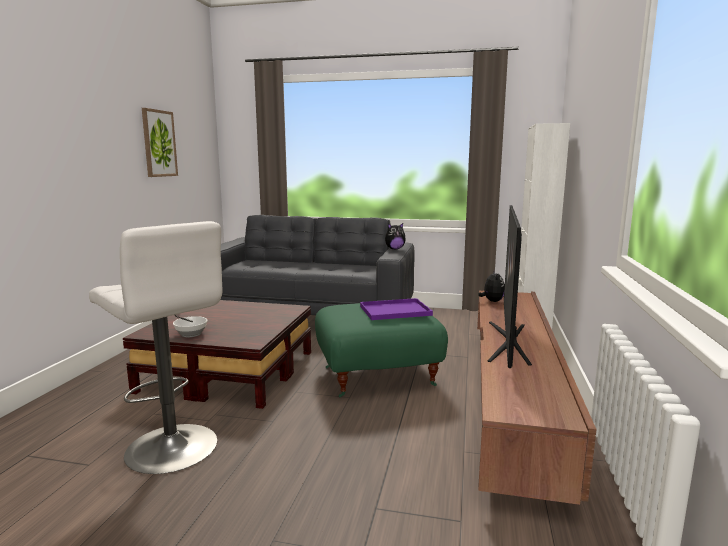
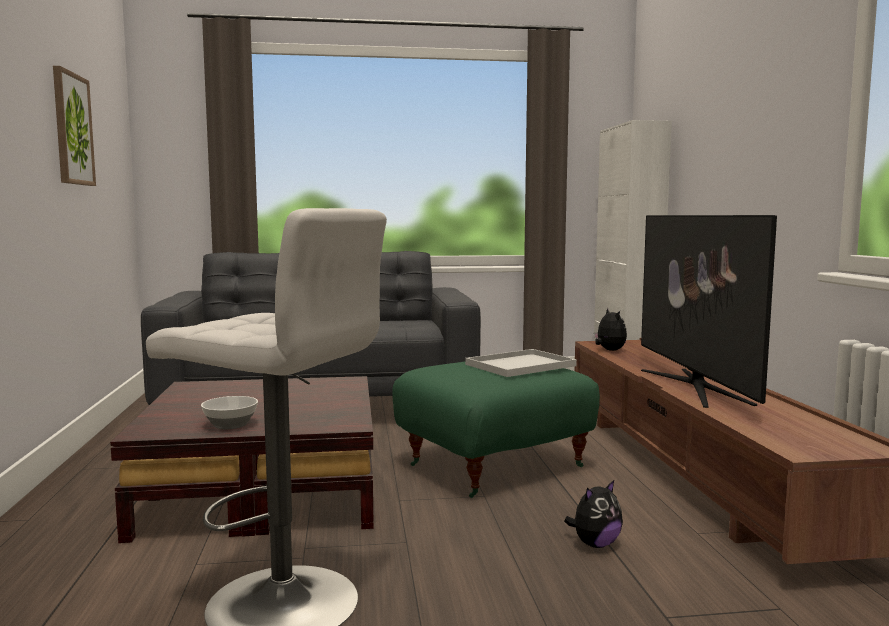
camera: 20 degrees left, 5 degrees down
purple tray [360,298,433,320] -> white tray [465,349,577,377]
plush toy [385,223,406,249] -> plush toy moved to [564,480,623,548]

